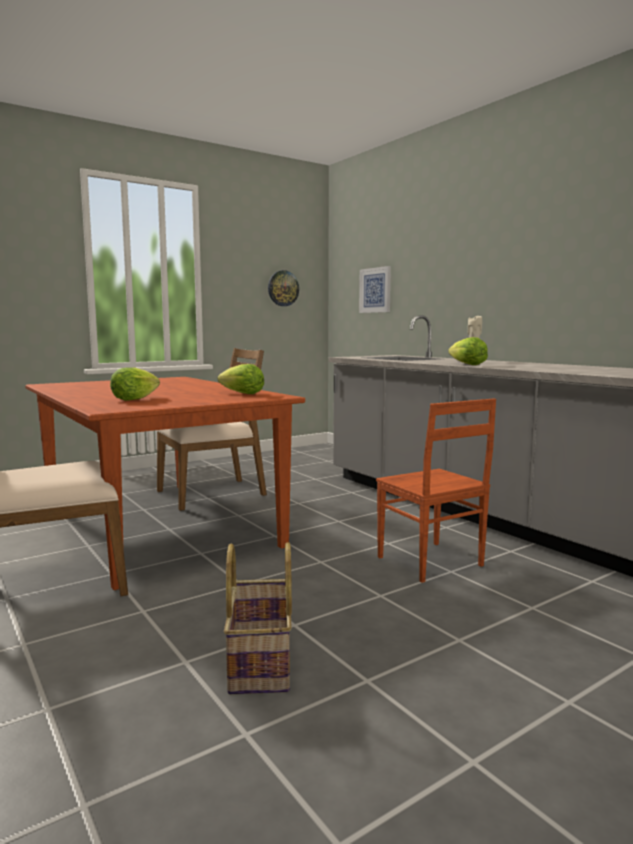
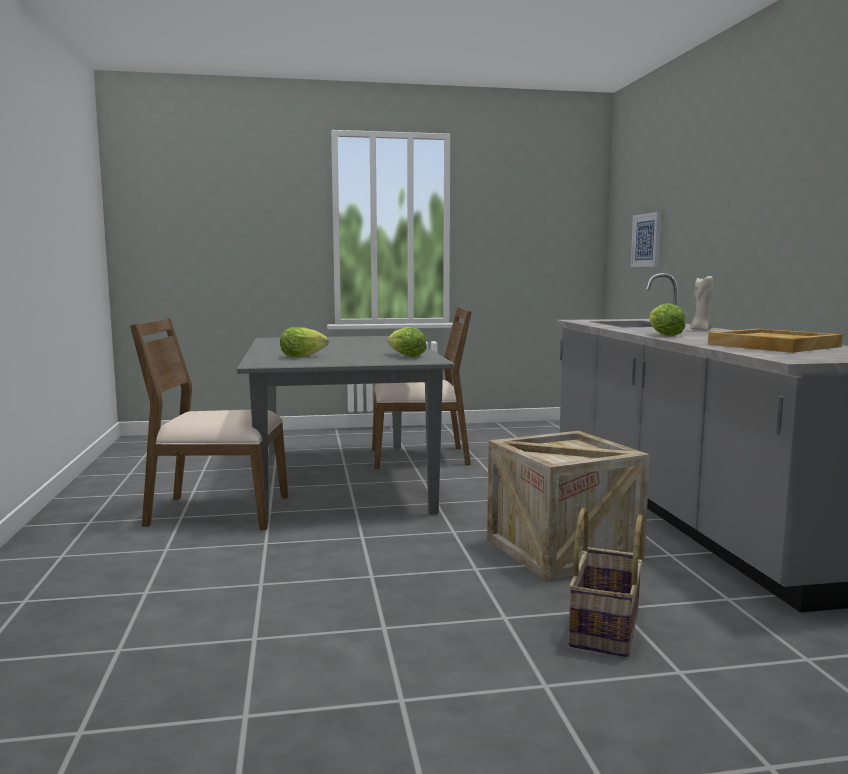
camera: 25 degrees right, 0 degrees up
brown dining table [25,377,305,590] -> grey dining table [237,336,455,524]
basket [224,542,292,694] -> basket moved to [568,508,644,657]
wall clock [268,270,299,306] -> none
brown chair [376,398,496,583] -> crate [487,431,650,581]
none -> beige tray [708,329,843,353]

